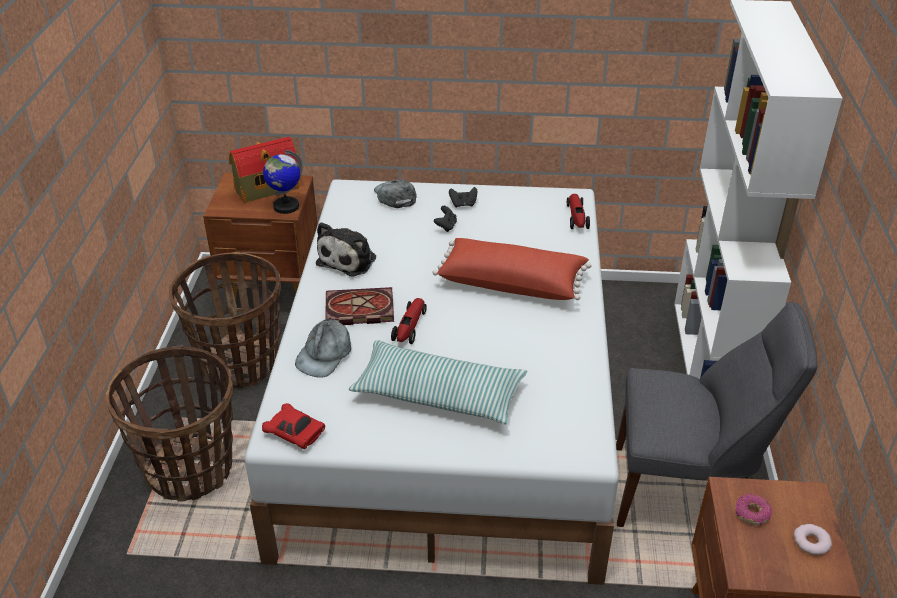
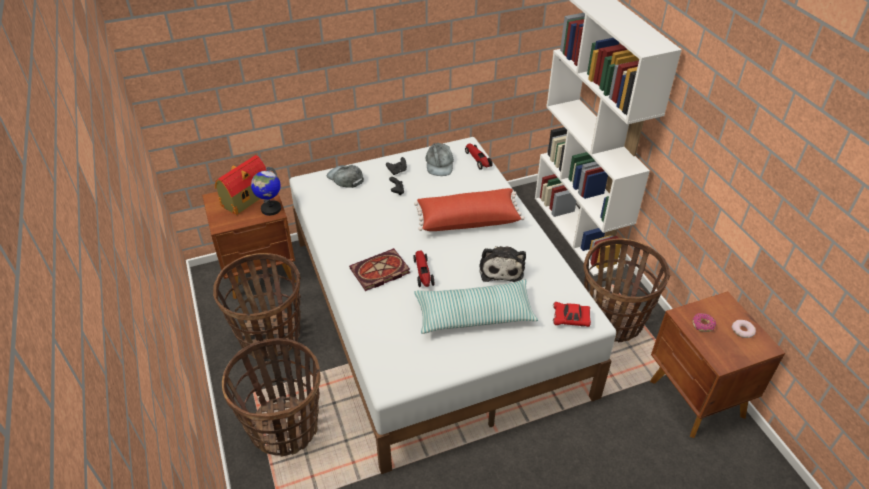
camera: 25 degrees left, 5 degrees up
red toy car [262,403,325,449] -> red toy car moved to [553,302,591,327]
grey cap [295,317,351,378] -> grey cap moved to [425,143,454,176]
plush toy [316,222,376,276] -> plush toy moved to [479,246,526,282]
grey chair [616,302,817,527] -> basket [583,238,670,342]

